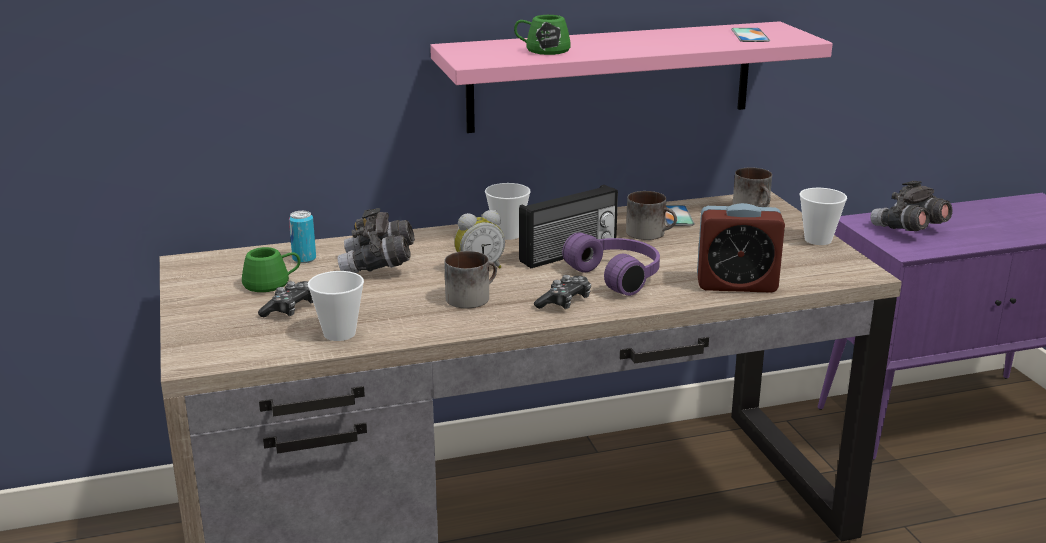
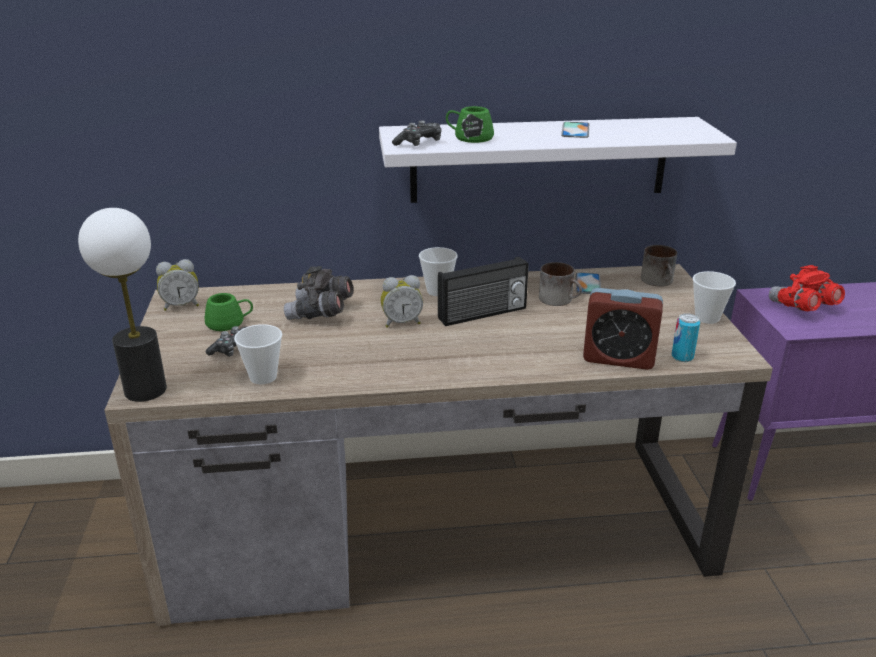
camera: 10 degrees right, 5 degrees up
can [289,211,316,263] -> can moved to [672,313,700,362]
pink shelf [430,21,833,133] -> white shelf [379,117,737,203]
mug [444,251,497,308] -> none
game controller [534,275,591,309] -> game controller moved to [392,121,442,146]
purple headphones [562,232,660,296] -> none
phone [731,28,770,42] -> phone moved to [561,122,589,138]
grey binoculars [871,181,952,231] -> red binoculars [769,265,845,311]
none -> table lamp [78,208,167,402]
none -> alarm clock [156,259,199,311]

